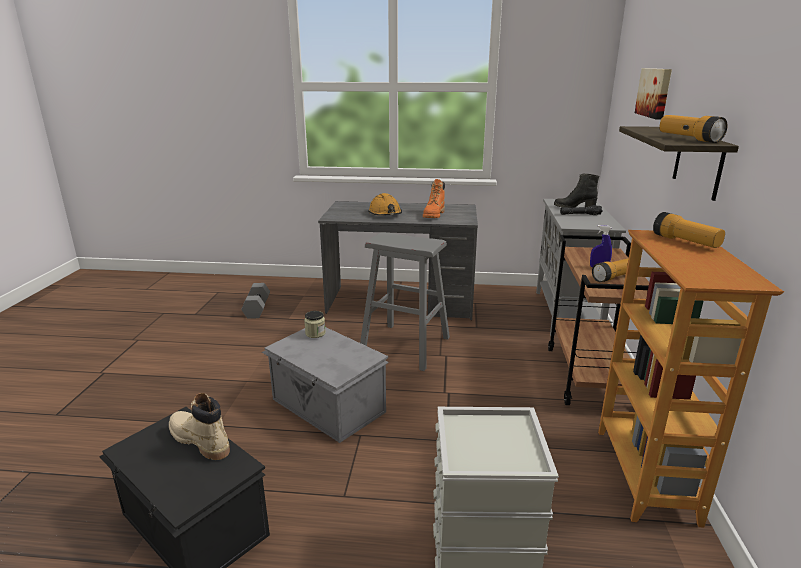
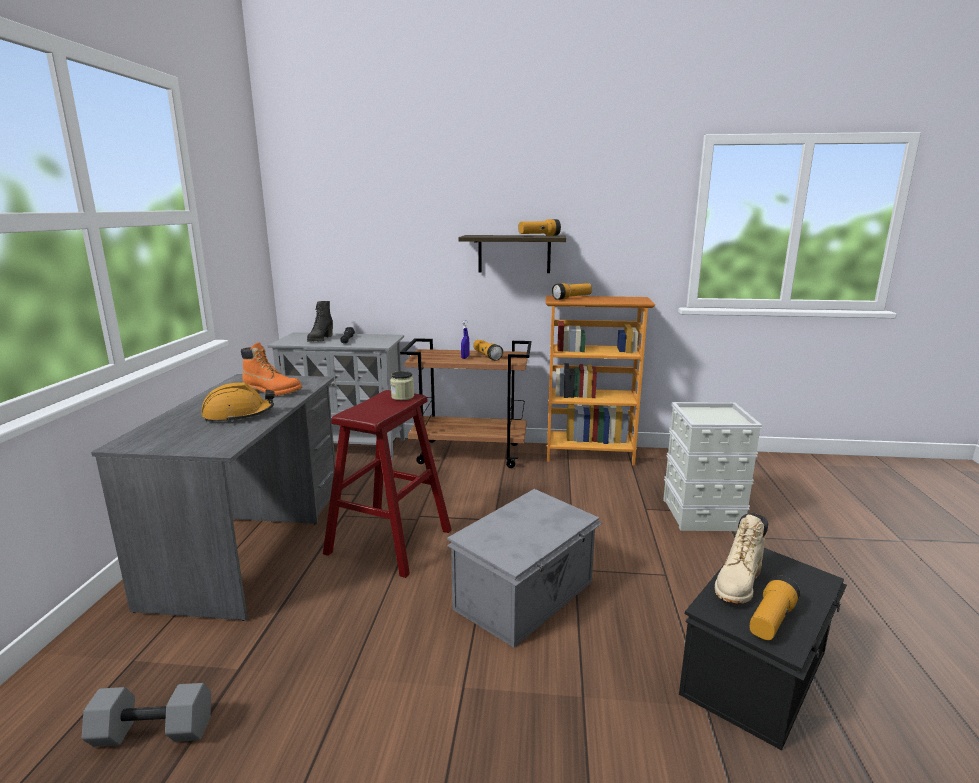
camera: 90 degrees left, 5 degrees down
jar [304,311,326,338] -> jar moved to [390,371,414,400]
grey stool [360,232,450,371] -> red stool [323,390,452,578]
picture [635,68,672,120] -> none
none -> flashlight [749,576,800,640]

